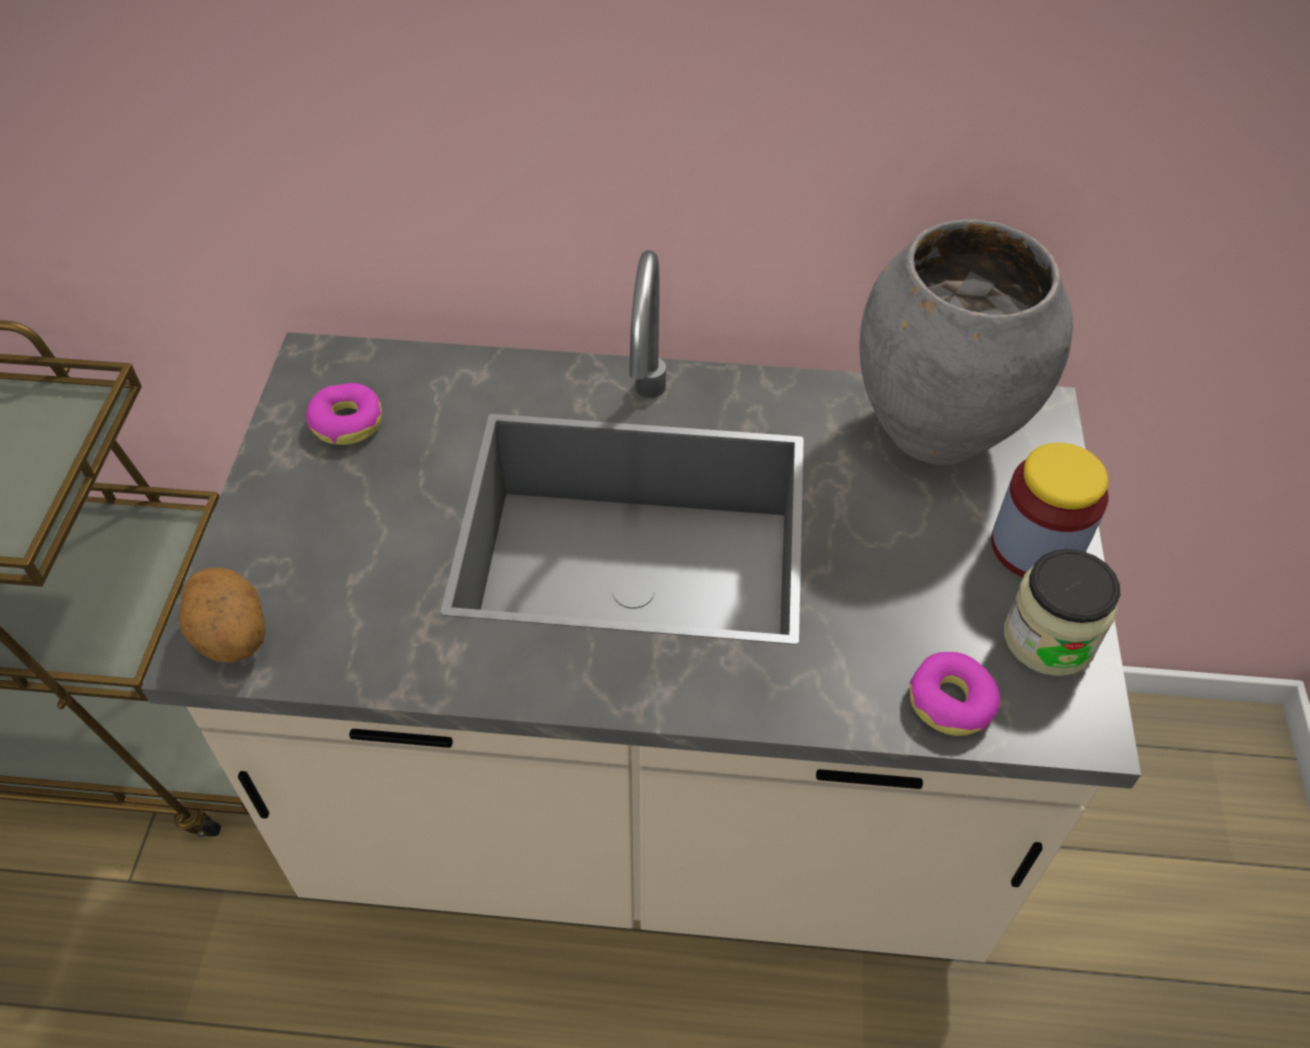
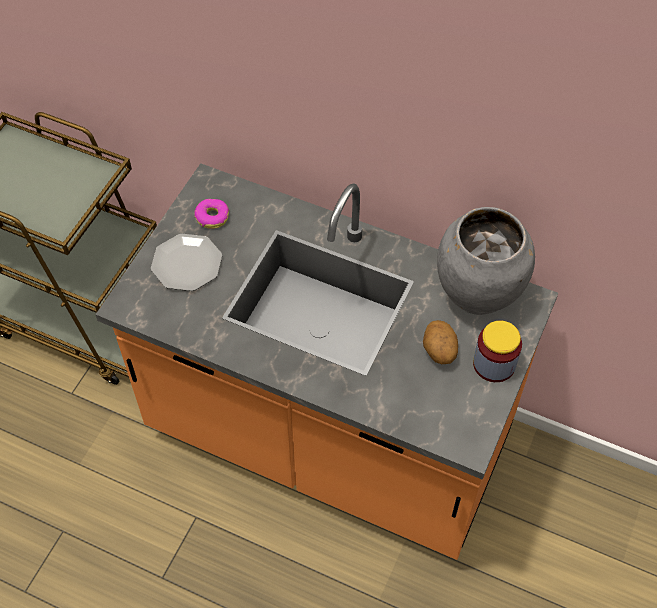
camera: 20 degrees right, 5 degrees up
beige counter [141,250,1141,962] -> orange counter [95,163,558,560]
potato [178,567,266,663] -> potato moved to [423,320,458,364]
donut [910,652,1000,736] -> none
jar [1004,549,1120,676] -> none
none -> plate [151,234,222,291]

